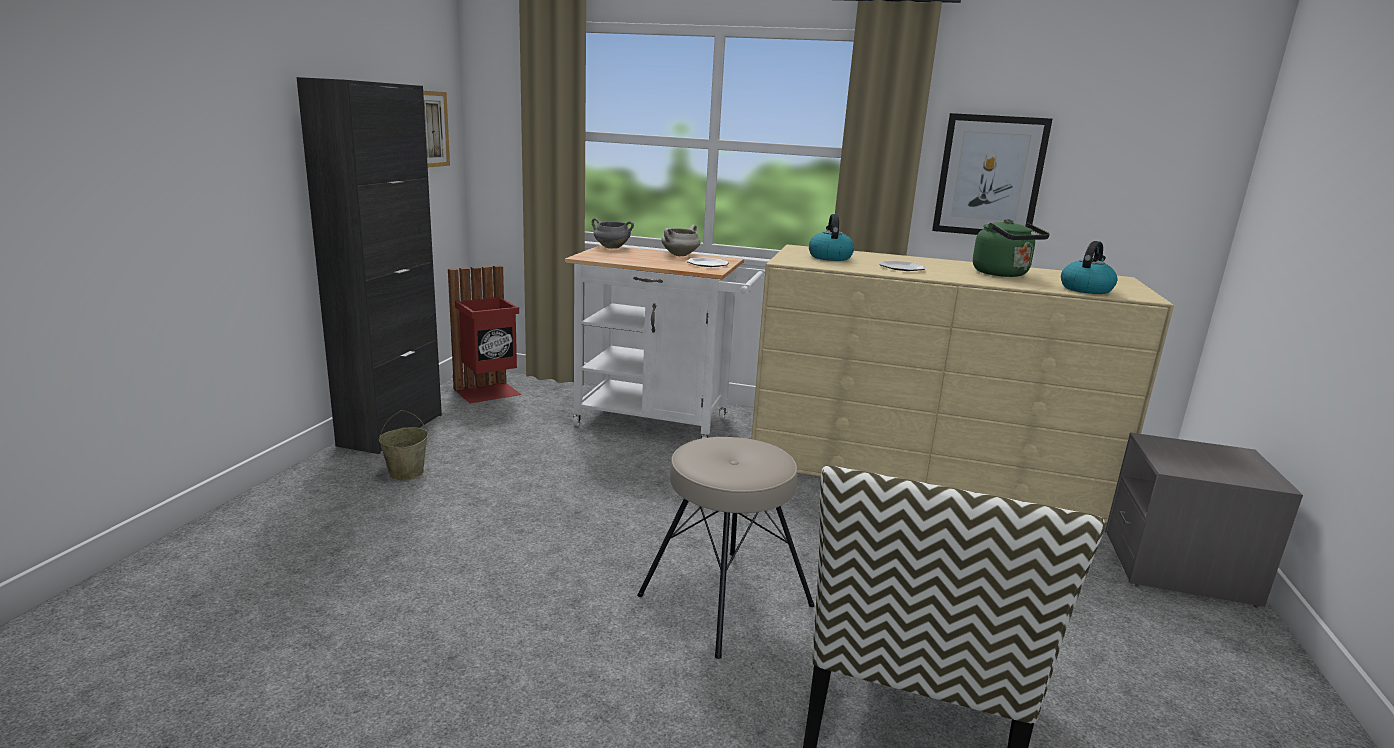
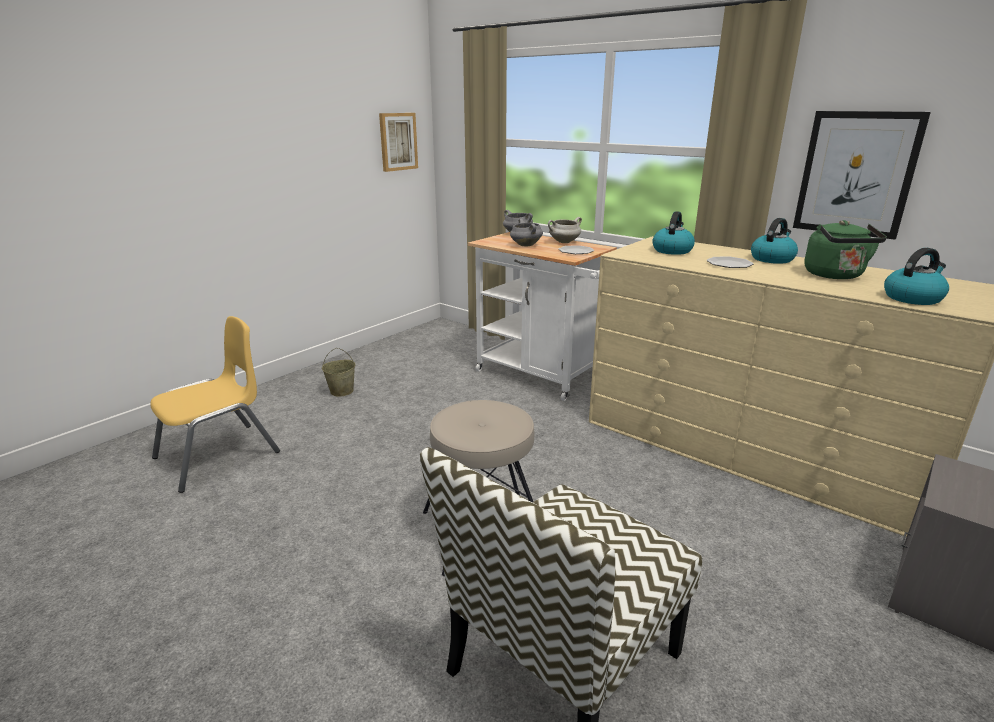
camera: 25 degrees right, 5 degrees up
black cabinet [297,77,442,454] -> none
red trash can [448,265,521,404] -> none
none -> yellow chair [150,316,280,493]
none -> grey cooking pot [510,218,543,247]
none -> kettle [751,218,798,264]

